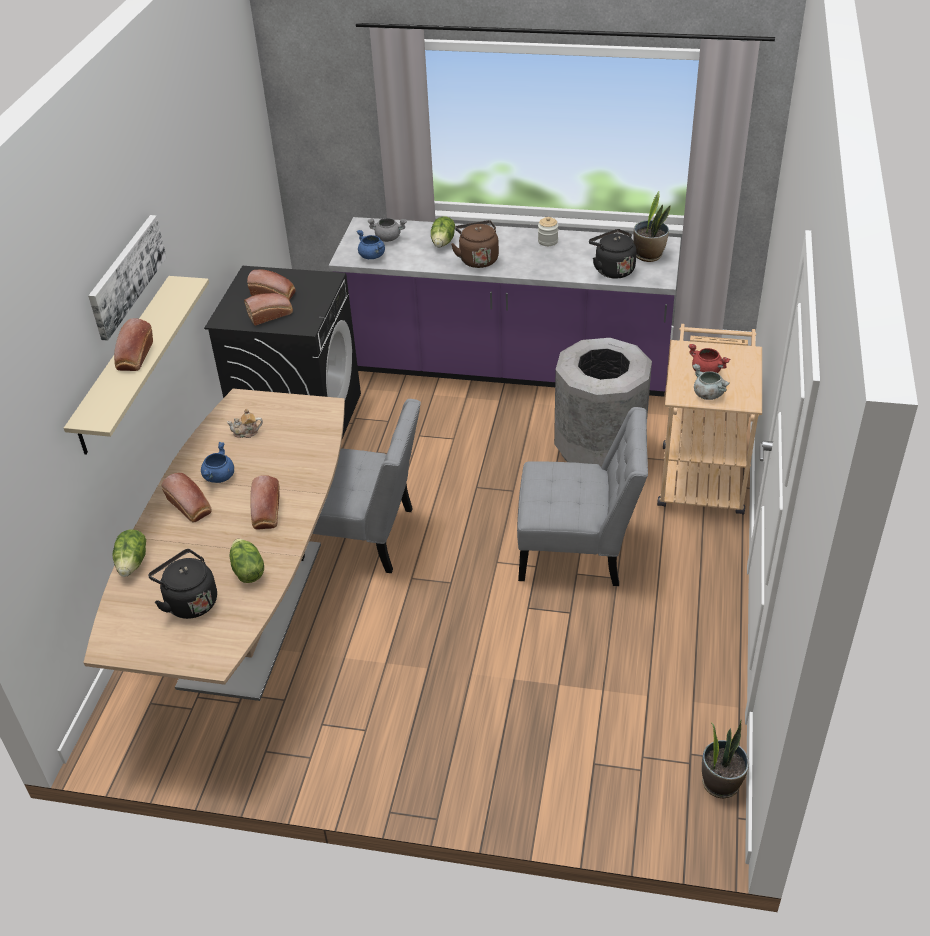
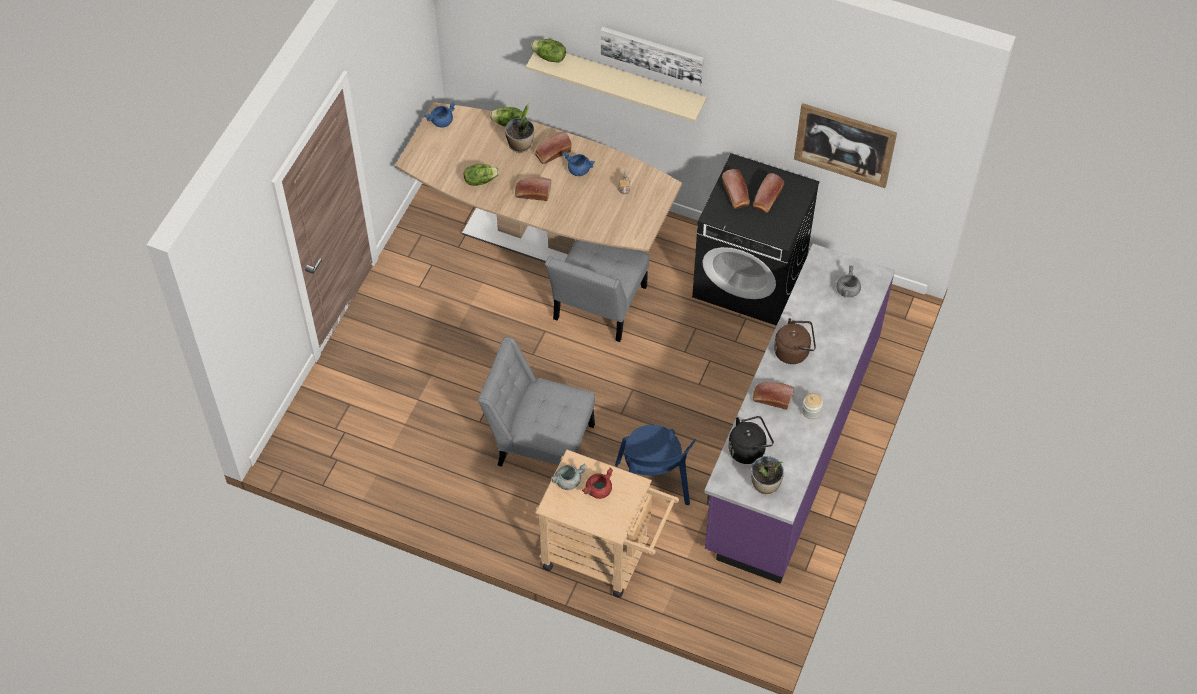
camera: 100 degrees right, 15 degrees up
bread [114,318,153,371] -> bread moved to [753,382,795,410]
black kettle [148,549,217,619] -> none
blue cooking pot [357,230,385,259] -> blue cooking pot moved to [424,102,455,128]
lettuce [431,217,455,247] -> lettuce moved to [531,39,566,63]
grey chair [517,407,648,586] -> grey chair turned 90 degrees clockwise [478,337,595,467]
grey trash can [554,338,652,467] -> blue chair [615,425,696,505]
potted plant [702,720,749,798] -> potted plant moved to [505,104,534,153]
none -> picture [794,103,897,188]

